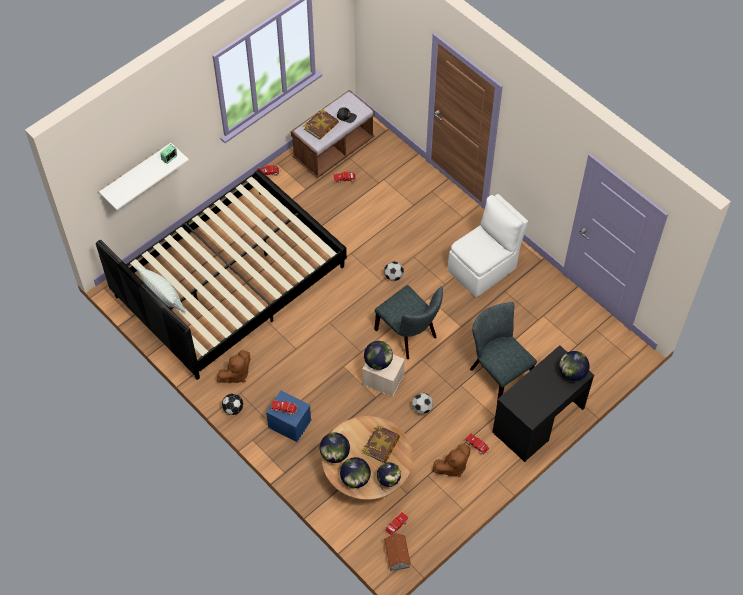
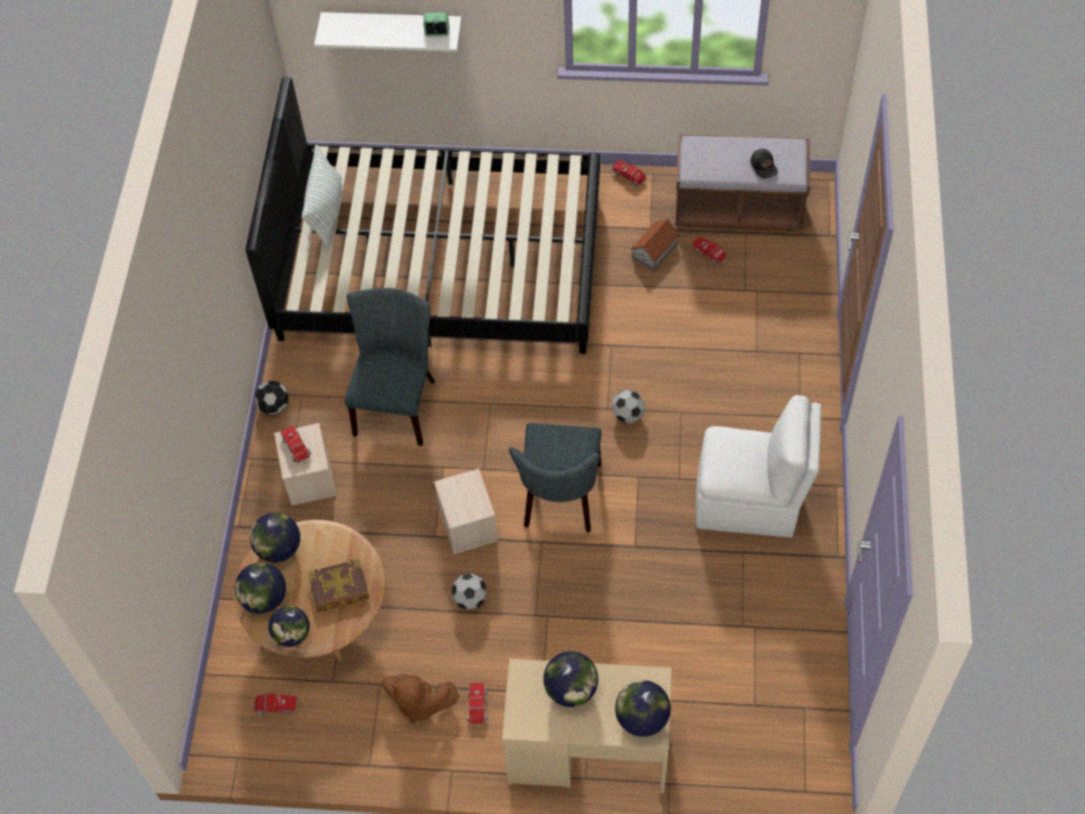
camera: 50 degrees right, 0 degrees up
brown plush toy [217,350,250,383] -> none
blue storage box [266,391,311,442] -> beige storage box [274,423,336,506]
book [304,109,339,140] -> none
globe [364,341,393,370] -> globe moved to [543,651,598,707]
toy house [384,533,411,571] -> toy house moved to [631,219,680,270]
grey chair [470,302,537,402] -> grey chair moved to [344,288,435,446]
black desk [492,345,594,462] -> beige desk [502,659,672,793]

